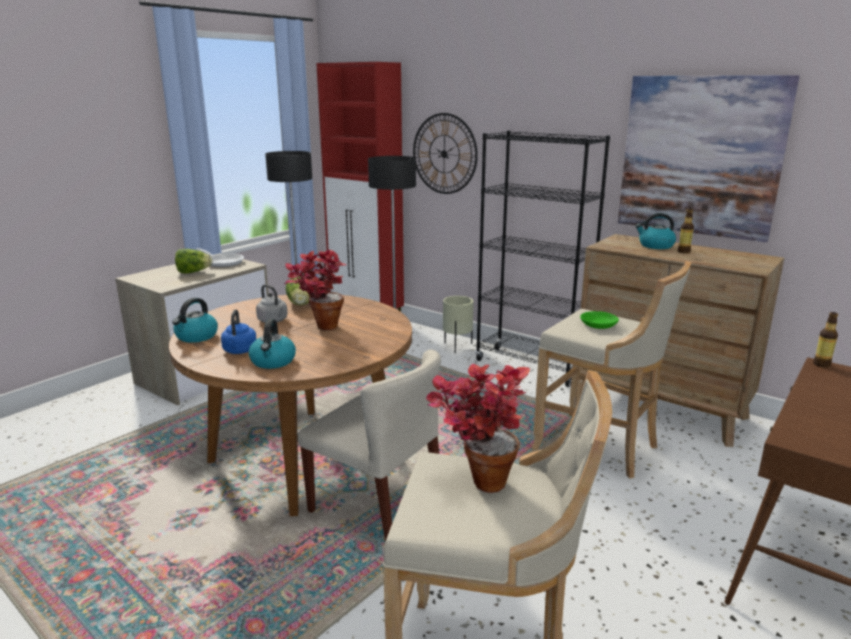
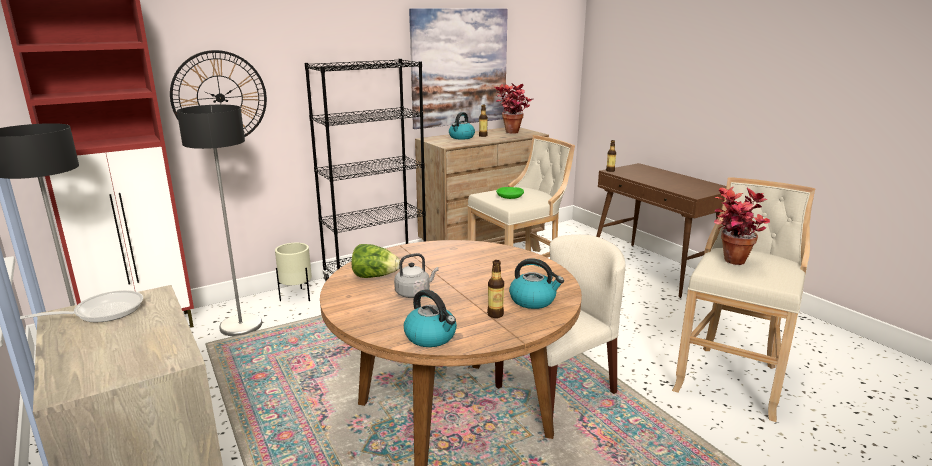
camera: 70 degrees left, 0 degrees up
lettuce [175,249,212,273] -> none
blue kettle [221,309,256,354] -> bottle [487,260,504,318]
potted plant [284,250,346,330] -> potted plant moved to [494,83,533,134]

